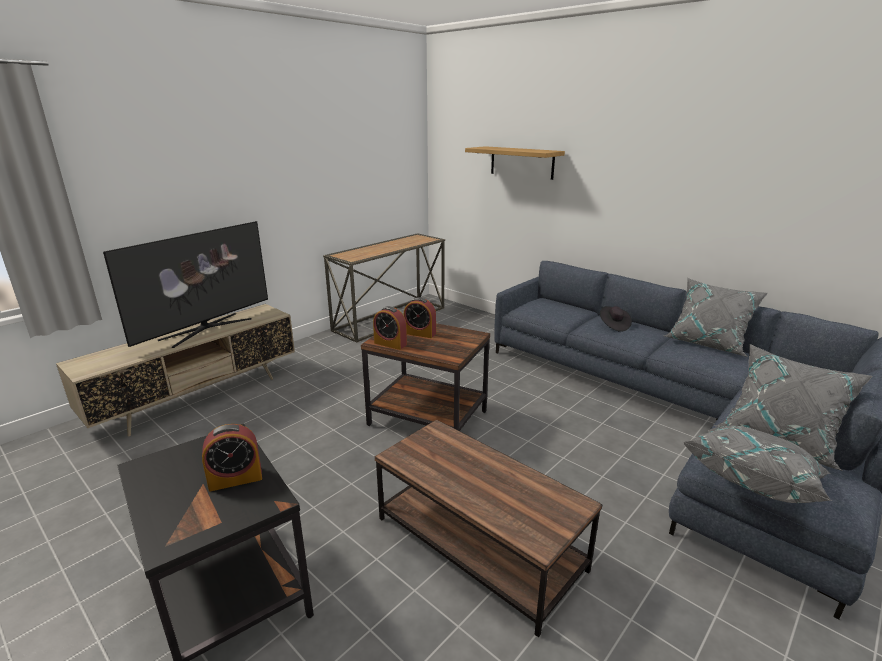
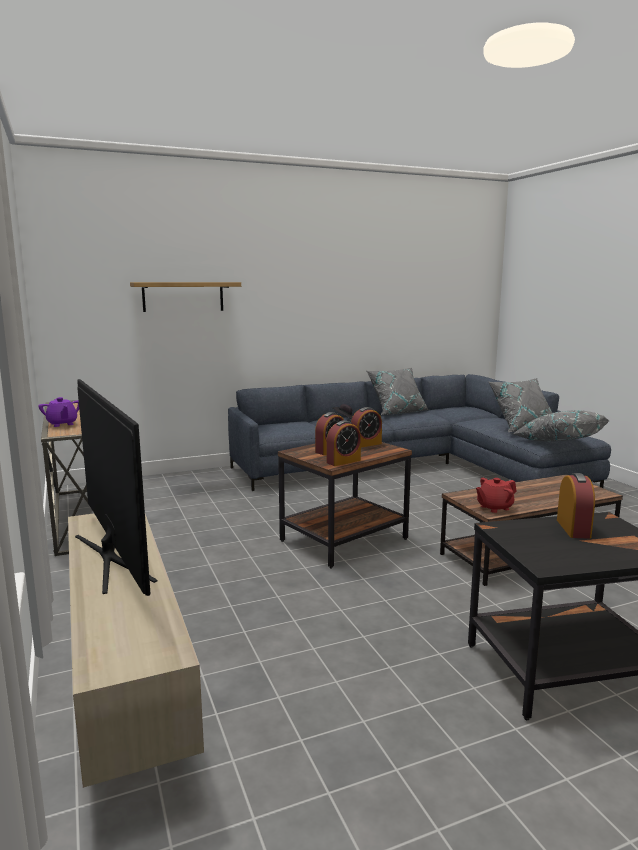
camera: 65 degrees left, 10 degrees down
none -> purple teapot [38,397,79,427]
none -> alarm clock [351,407,382,448]
none -> red teapot [476,478,517,513]

